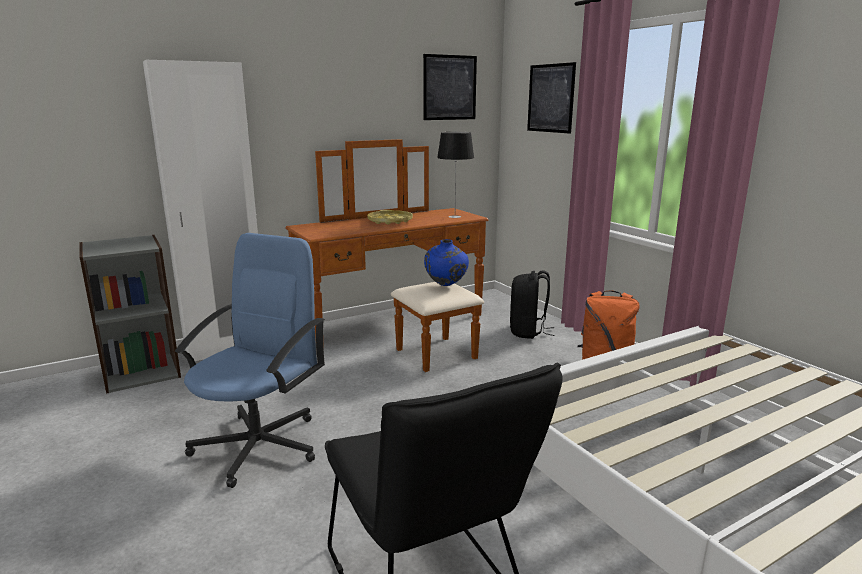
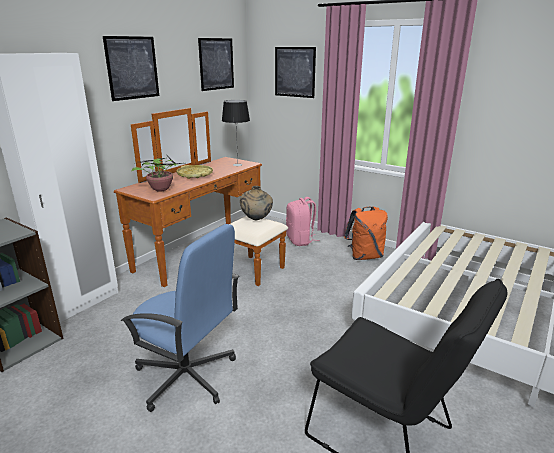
camera: 25 degrees left, 5 degrees up
blue office chair [175,233,325,488] -> blue office chair turned 120 degrees clockwise [121,224,239,412]
blue vase [424,239,469,286] -> beige vase [240,186,273,220]
black backpack [510,270,555,339] -> pink backpack [286,197,320,246]
none -> picture [103,36,159,101]
none -> potted plant [131,157,188,191]

